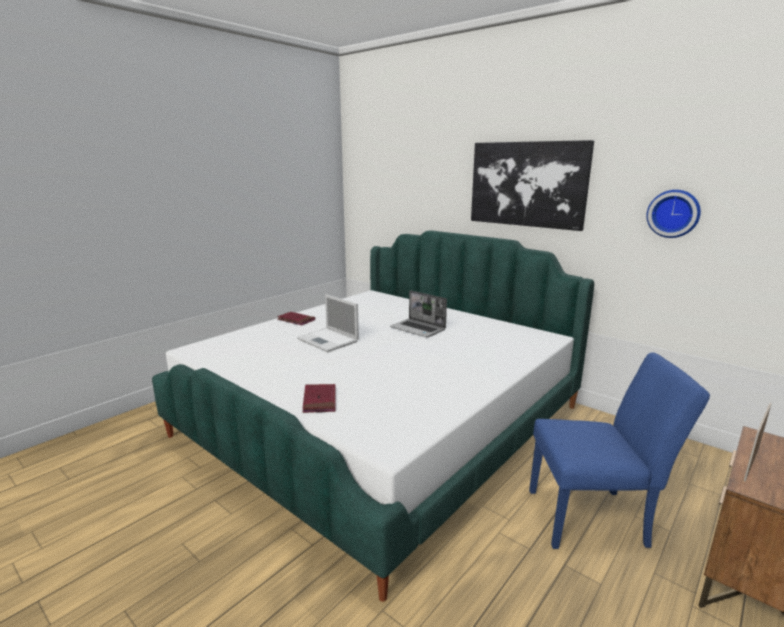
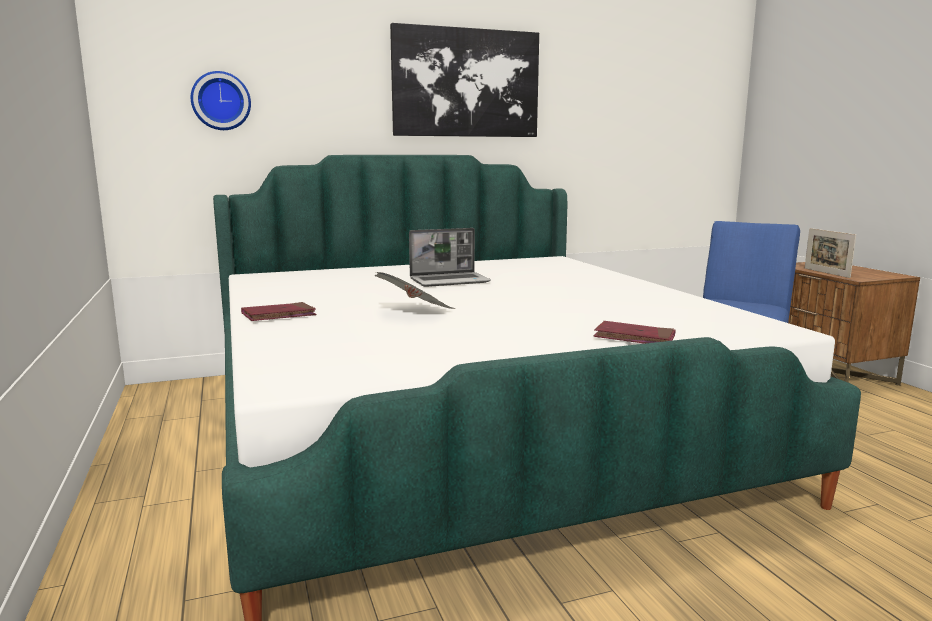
camera: 60 degrees left, 5 degrees down
laptop [297,294,359,352] -> newspaper [375,272,456,309]
wall clock [646,190,701,238] -> wall clock moved to [191,71,251,130]

